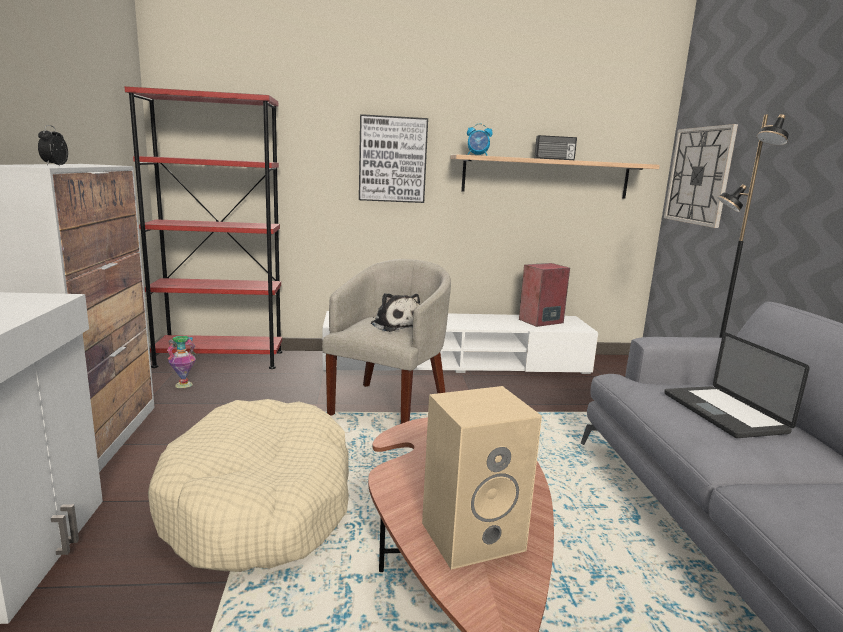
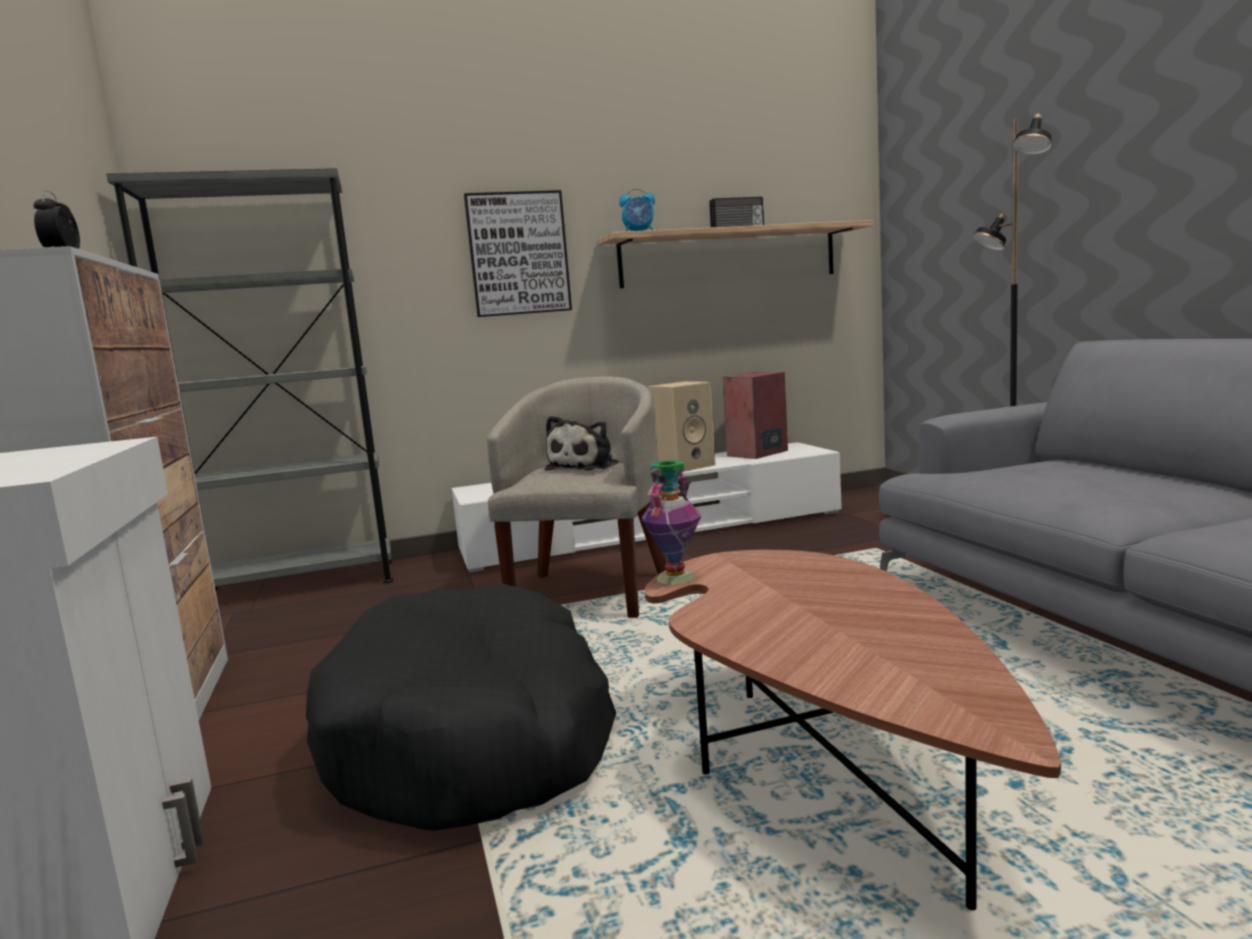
camera: 10 degrees left, 5 degrees down
red bookcase [124,86,282,369] -> grey bookcase [106,168,393,590]
beige dog bed [148,399,349,572] -> black dog bed [306,584,616,831]
vase [167,336,196,388] -> vase moved to [642,460,701,585]
plush toy [371,293,420,332] -> plush toy turned 75 degrees clockwise [545,416,618,471]
beige speaker [422,386,542,570] -> beige speaker moved to [647,381,716,472]
wall clock [664,124,738,228] -> none
laptop [664,332,810,438] -> none

